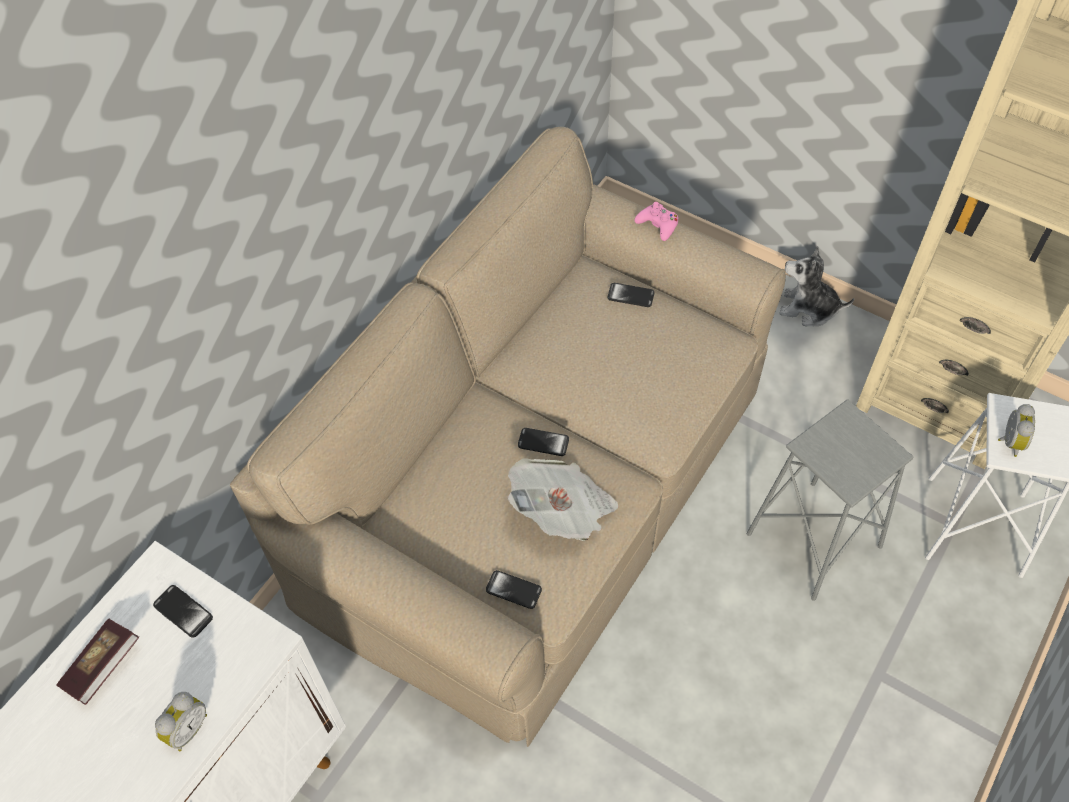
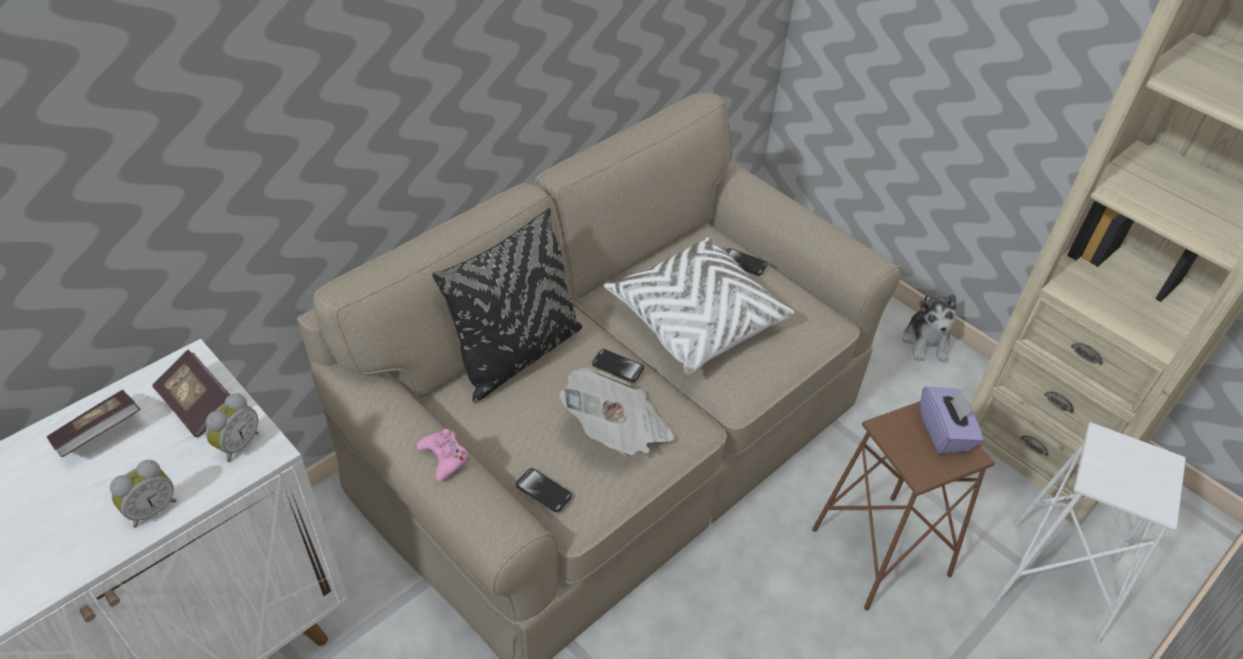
camera: 10 degrees right, 10 degrees down
phone [153,585,213,638] -> book [152,350,230,438]
pink game controller [634,202,678,241] -> pink game controller moved to [417,429,469,482]
grey stool [747,399,913,601] -> brown stool [812,401,995,611]
plush toy [779,246,854,326] -> plush toy turned 120 degrees counterclockwise [903,294,956,362]
alarm clock [998,404,1035,457] -> alarm clock moved to [206,393,259,462]
none -> black pillow [432,208,582,403]
none -> white pillow [604,237,794,375]
none -> purple tissue box [920,386,984,454]

